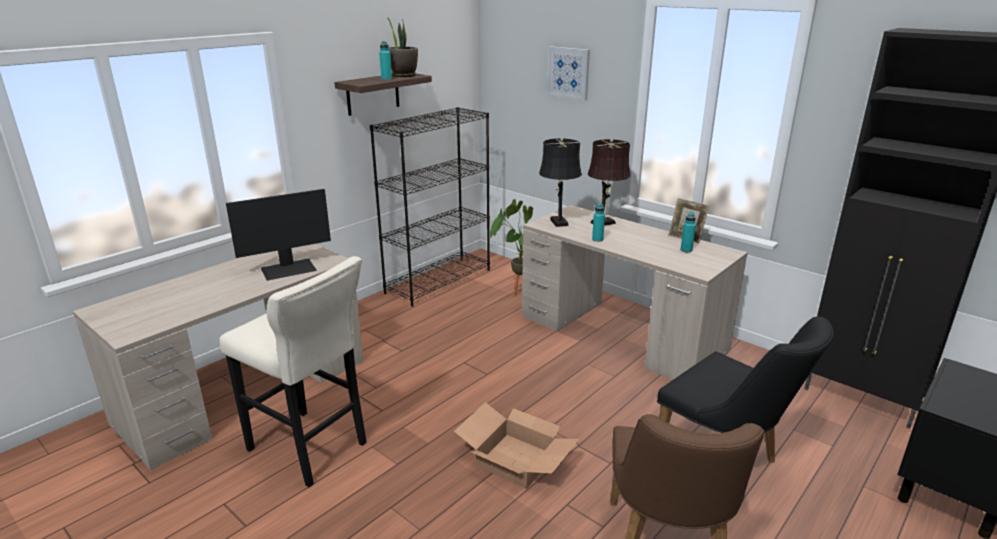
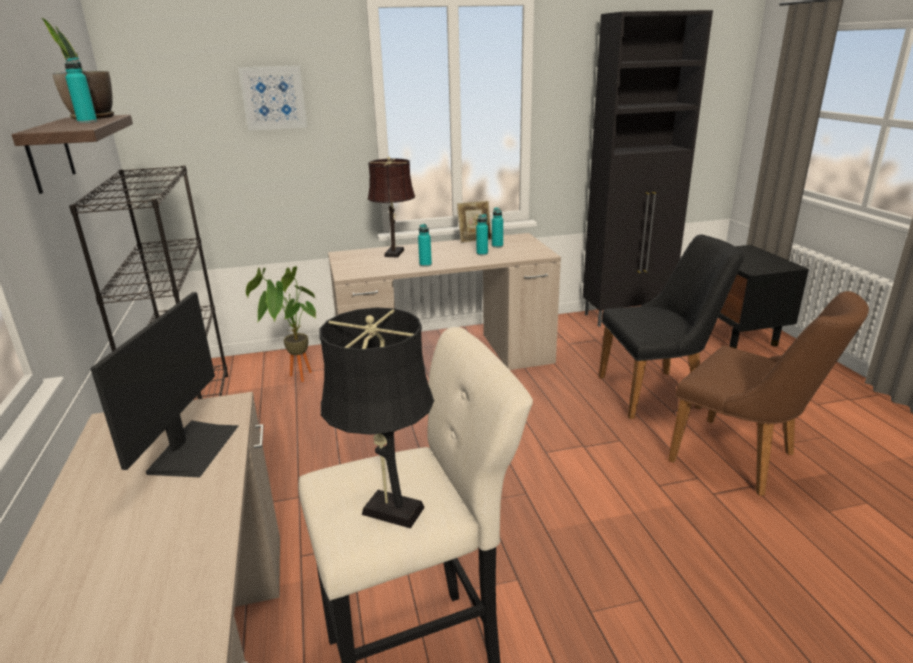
camera: 55 degrees left, 0 degrees up
cardboard box [454,402,579,489] -> none
black table lamp [539,138,582,227] -> black table lamp moved to [319,307,434,529]
none -> turquoise bottle [476,214,488,255]

